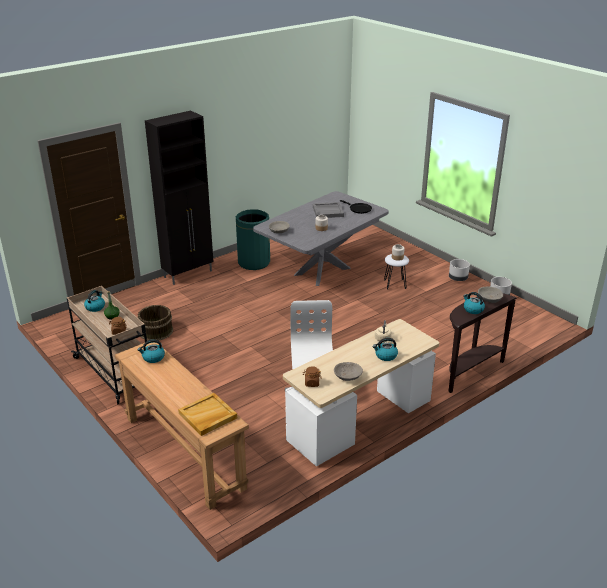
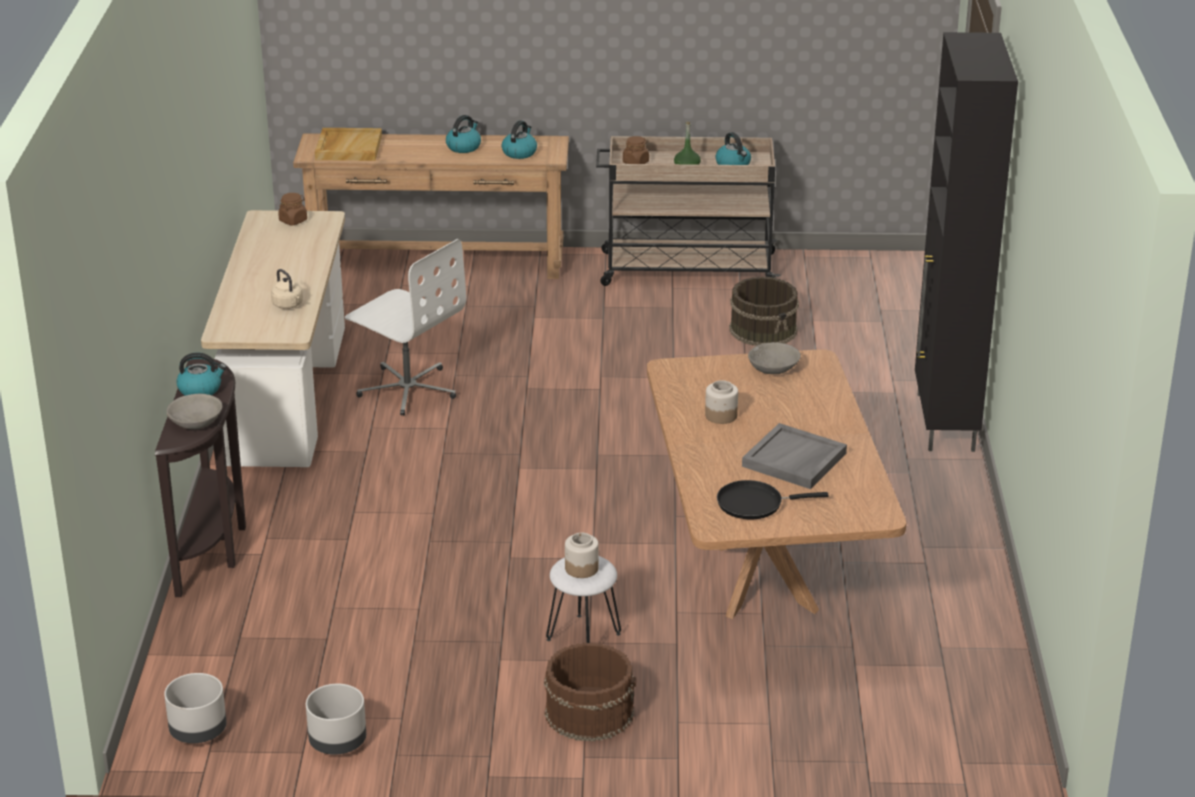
camera: 130 degrees right, 0 degrees up
green trash can [236,209,270,270] -> none
grey dining table [253,191,389,286] -> brown dining table [647,349,906,619]
grey bowl [334,362,363,381] -> none
kettle [373,338,398,361] -> kettle moved to [446,115,481,153]
grey planter [449,259,470,281] -> grey planter moved to [164,673,227,743]
none -> brown bucket [544,643,636,741]

